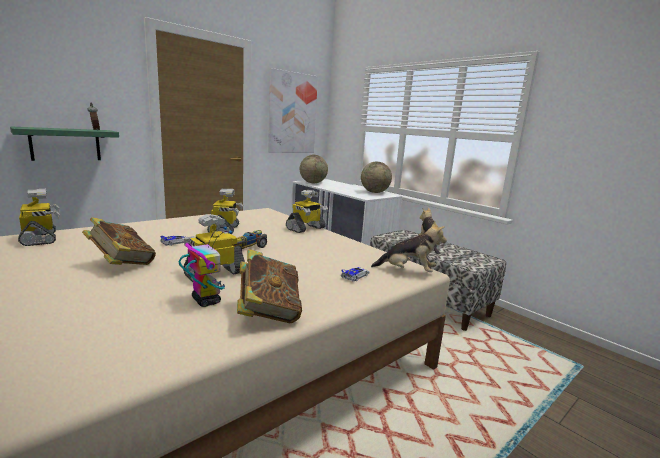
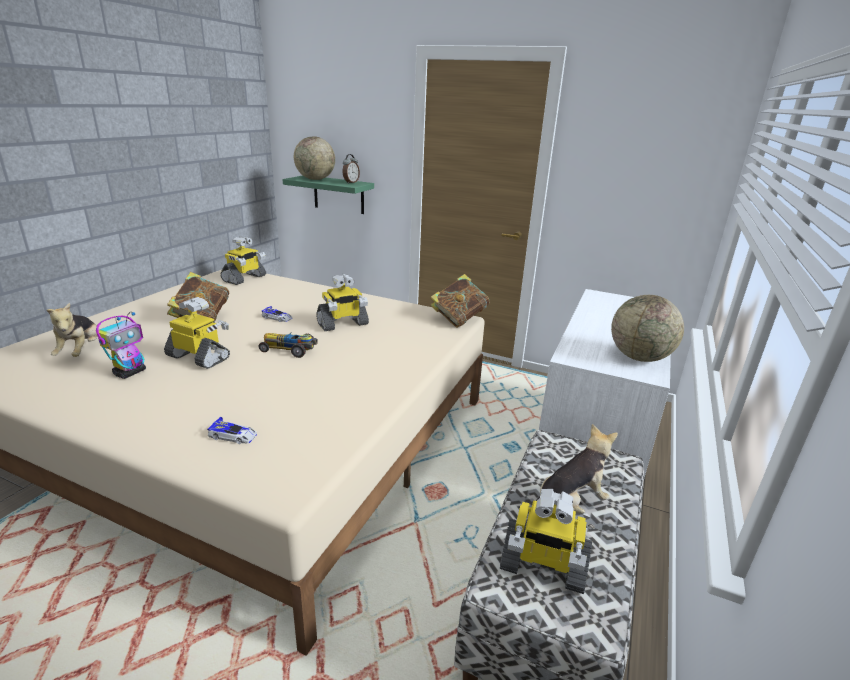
camera: 65 degrees right, 10 degrees up
book [237,249,302,323] -> book moved to [431,274,490,328]
picture [268,68,318,153] -> none
toy robot [286,190,328,233] -> toy robot moved to [500,489,592,594]
globe [300,155,328,183] -> globe moved to [294,136,335,180]
plush toy [371,221,447,272] -> plush toy moved to [46,303,100,357]

